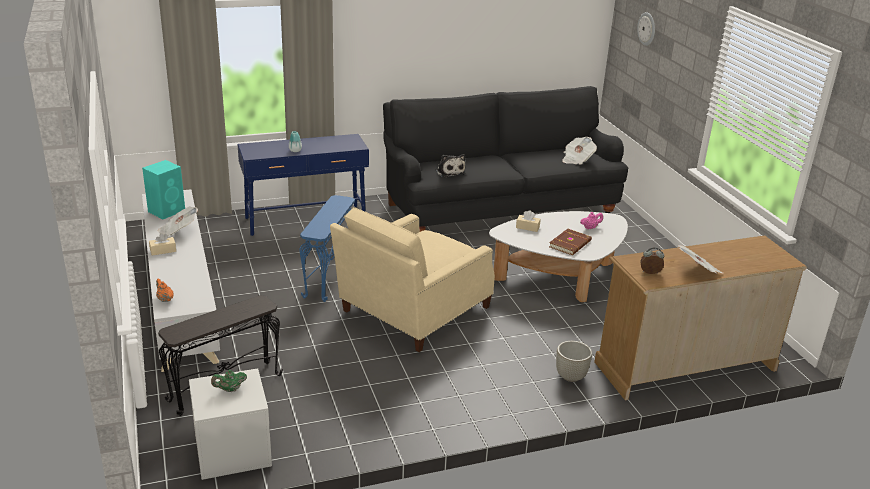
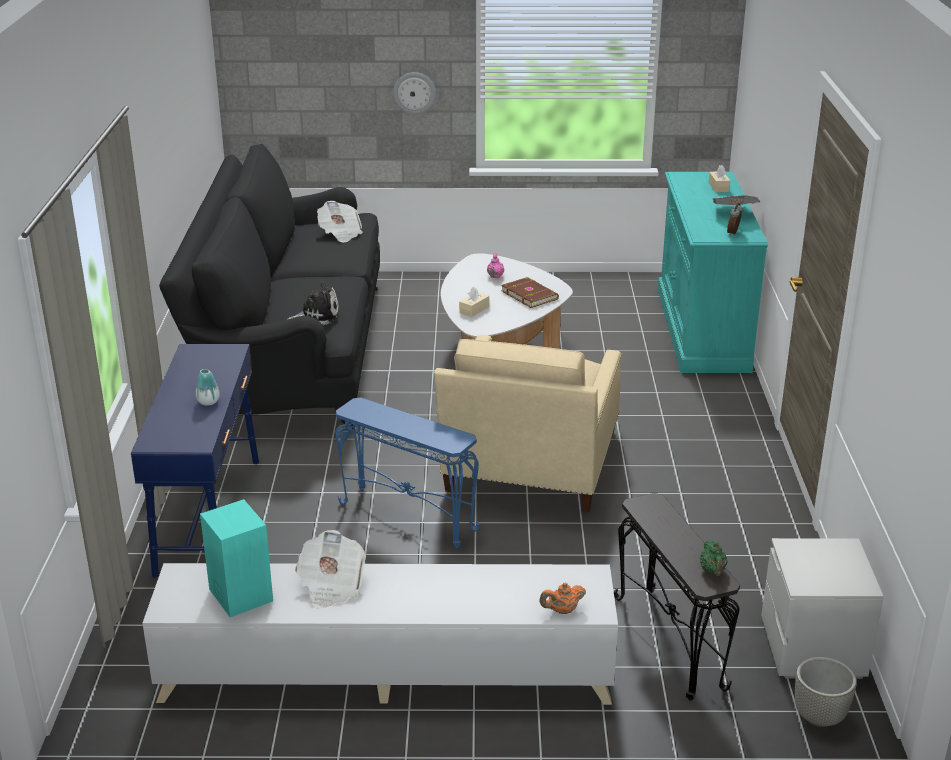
camera: 70 degrees left, 0 degrees up
beige tissue box [149,233,176,256] -> beige tissue box moved to [709,165,730,192]
green teapot [211,370,247,392] -> green teapot moved to [700,540,728,576]
beige armchair [330,207,495,352] -> beige armchair turned 45 degrees clockwise [434,335,621,512]
grey planter [556,341,592,382] -> grey planter moved to [795,657,856,727]
brown cabinet [594,235,807,400] -> turquoise cabinet [658,172,768,373]
wall clock [637,12,655,46] -> wall clock moved to [393,72,436,114]

